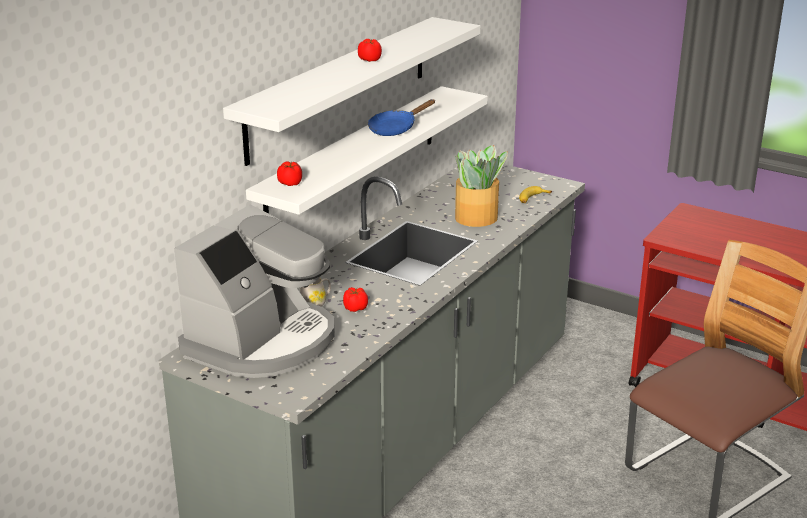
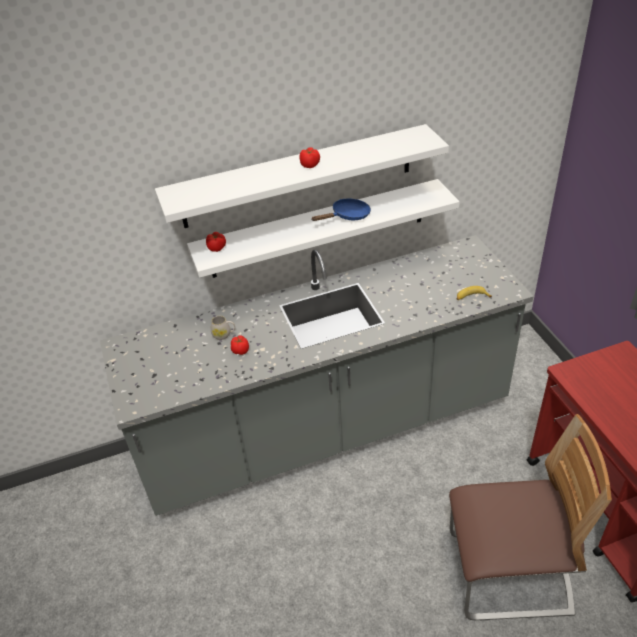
camera: 40 degrees right, 15 degrees up
coffee machine [174,204,335,378] -> none
blue frying pan [368,99,435,136] -> blue frying pan turned 150 degrees clockwise [312,199,371,221]
potted plant [455,145,508,227] -> none

